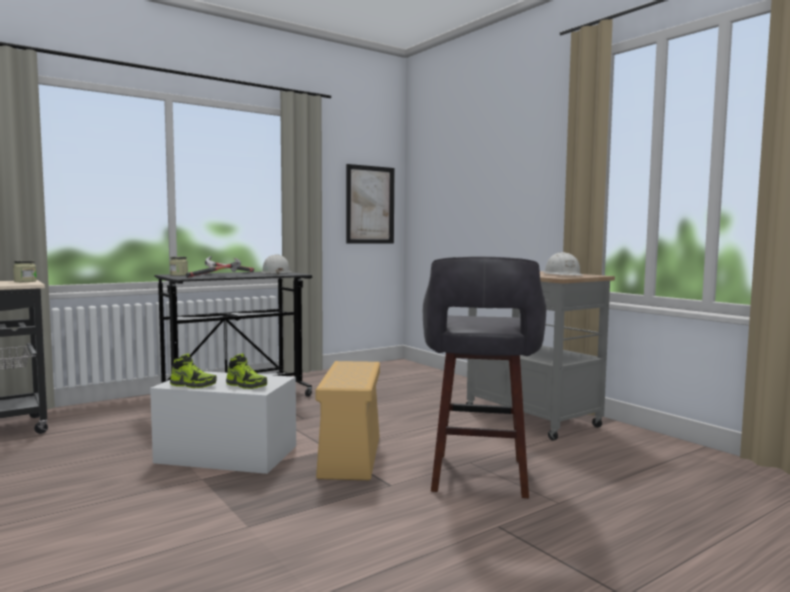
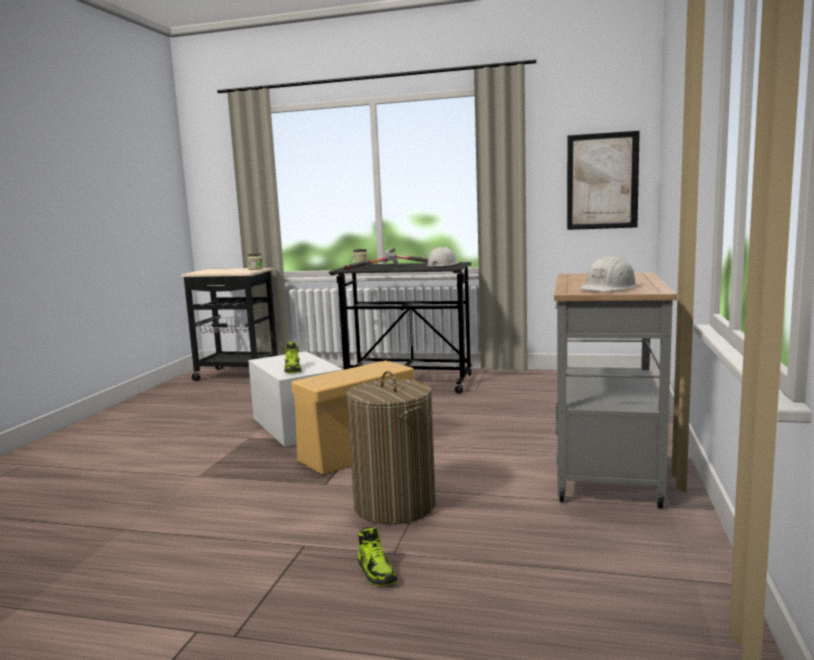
camera: 50 degrees right, 5 degrees up
shoe [170,353,217,388] -> shoe moved to [357,527,397,586]
grey stool [423,257,546,498] -> laundry basket [346,371,436,524]

